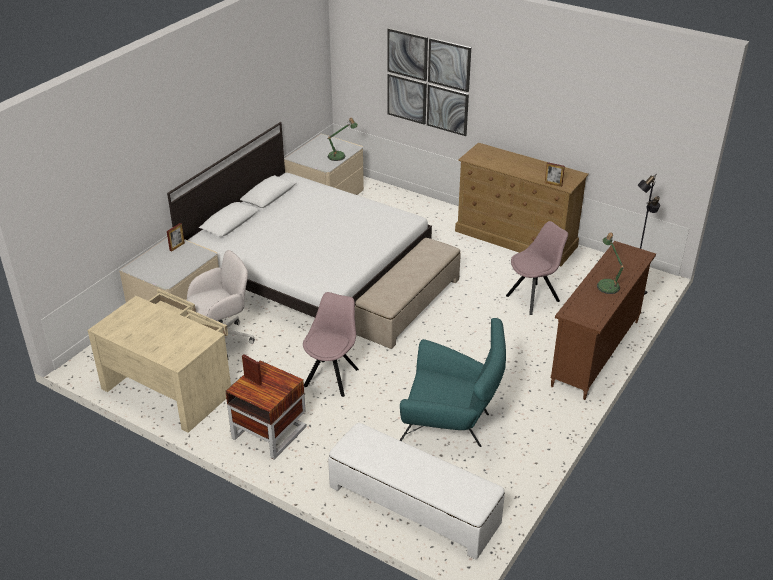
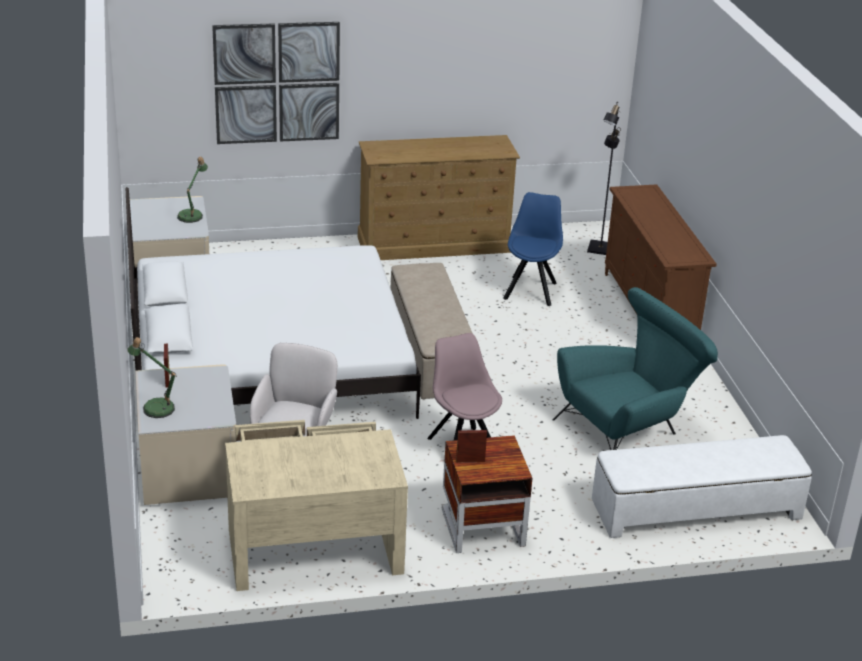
camera: 45 degrees left, 5 degrees down
pink chair [506,221,568,315] -> blue chair [503,192,563,306]
picture frame [545,162,565,187] -> none
table lamp [597,232,624,294] -> table lamp moved to [127,337,177,418]

